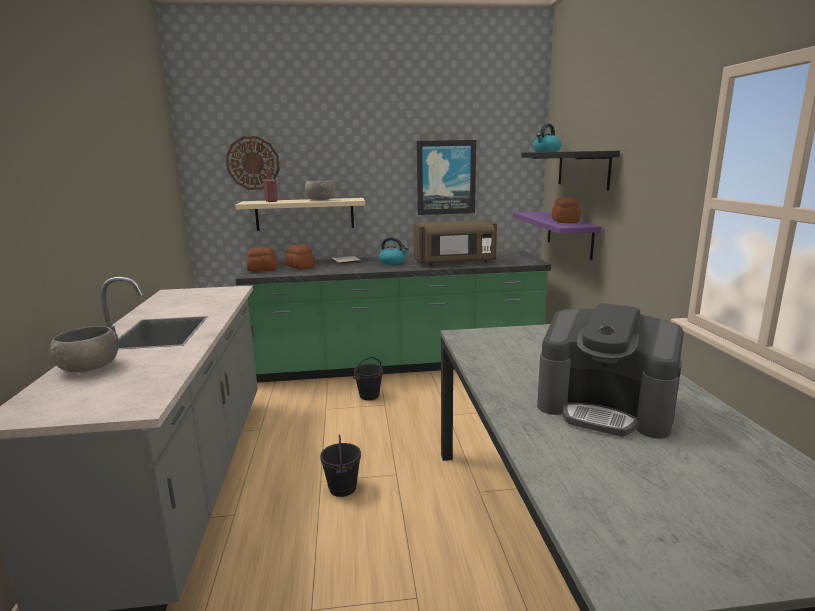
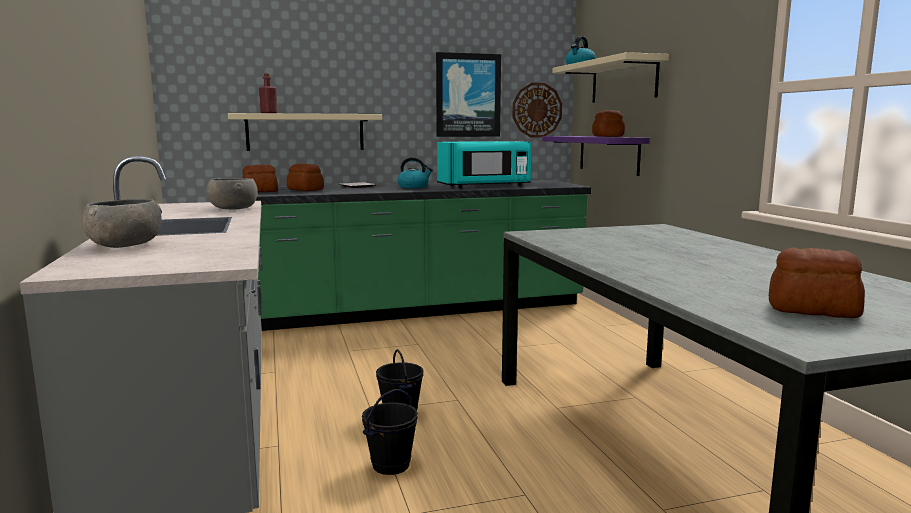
camera: 10 degrees left, 5 degrees down
wall clock [226,136,280,190] -> wall clock moved to [513,83,562,137]
grey bowl [305,180,335,200] -> grey bowl moved to [207,178,258,209]
black bucket [353,357,383,400] -> black bucket moved to [362,389,418,475]
brown microwave [414,220,497,265] -> turquoise microwave [437,141,532,188]
black shelf [521,151,620,190] -> beige shelf [552,52,669,103]
coffee machine [537,303,684,439] -> none
none -> bread [769,248,865,318]

